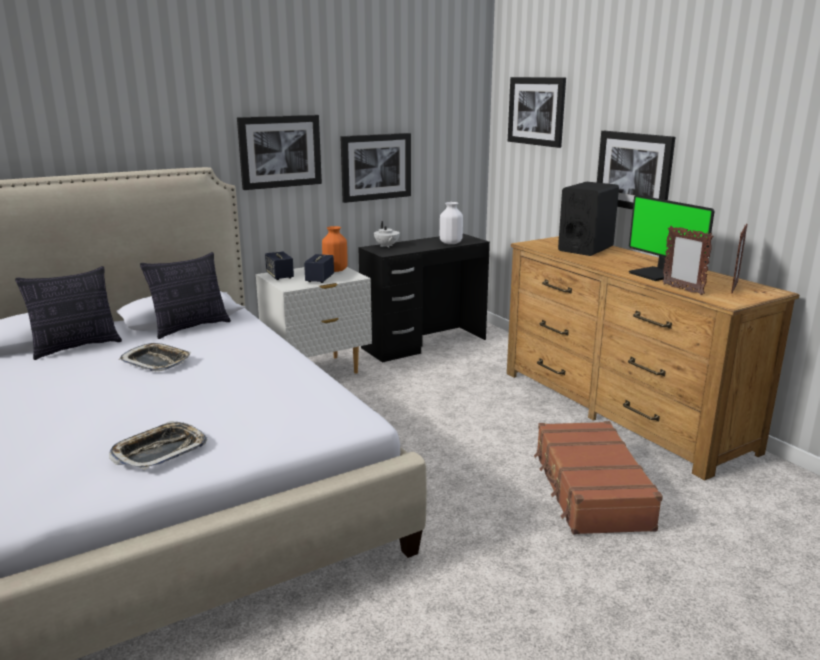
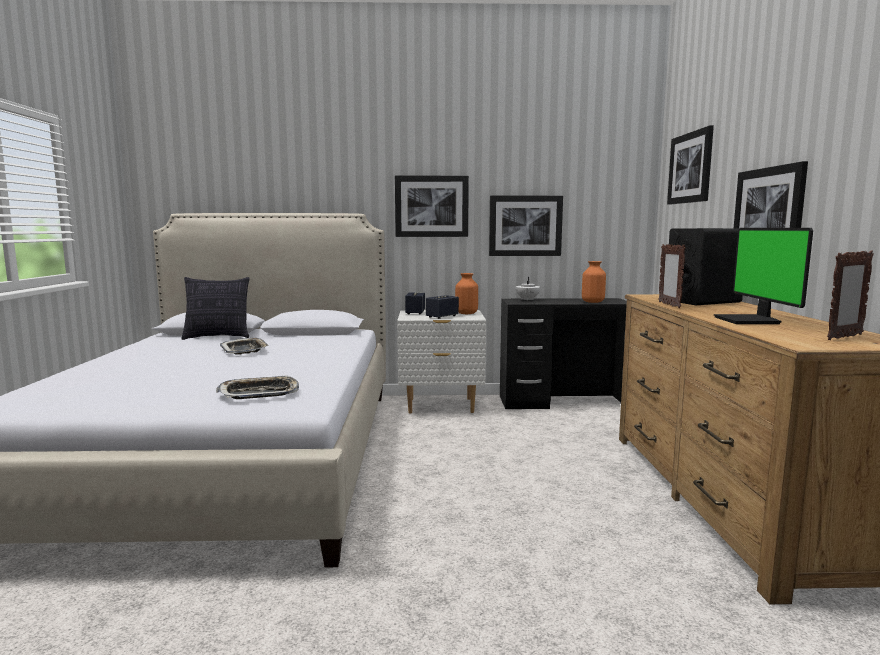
camera: 30 degrees right, 10 degrees down
tray [109,421,208,470] -> tray moved to [216,375,299,399]
pillow [140,252,231,339] -> none
white vase [440,202,463,244] -> orange vase [582,261,606,303]
brown suitcase [534,421,663,534] -> none
picture frame [662,226,713,295] -> picture frame moved to [658,244,686,308]

